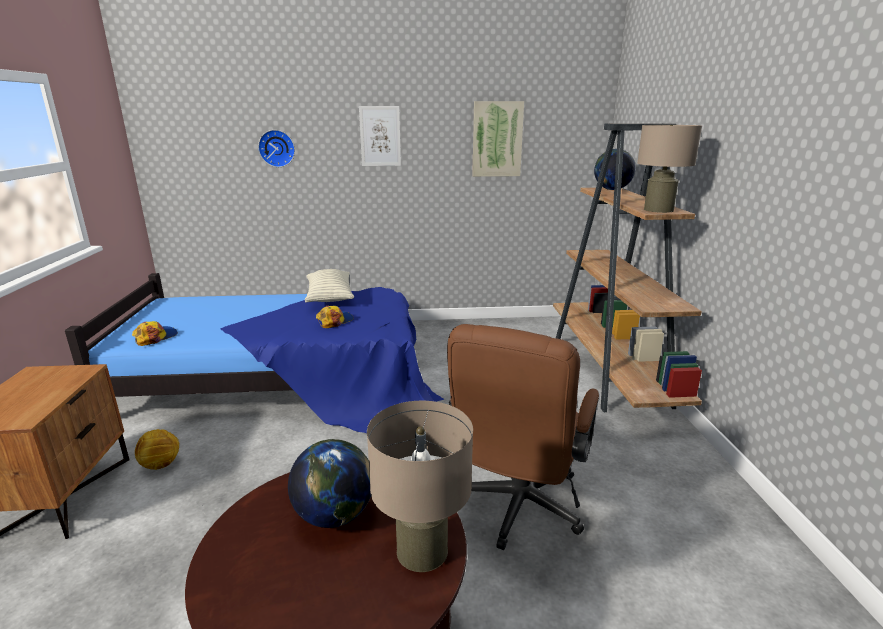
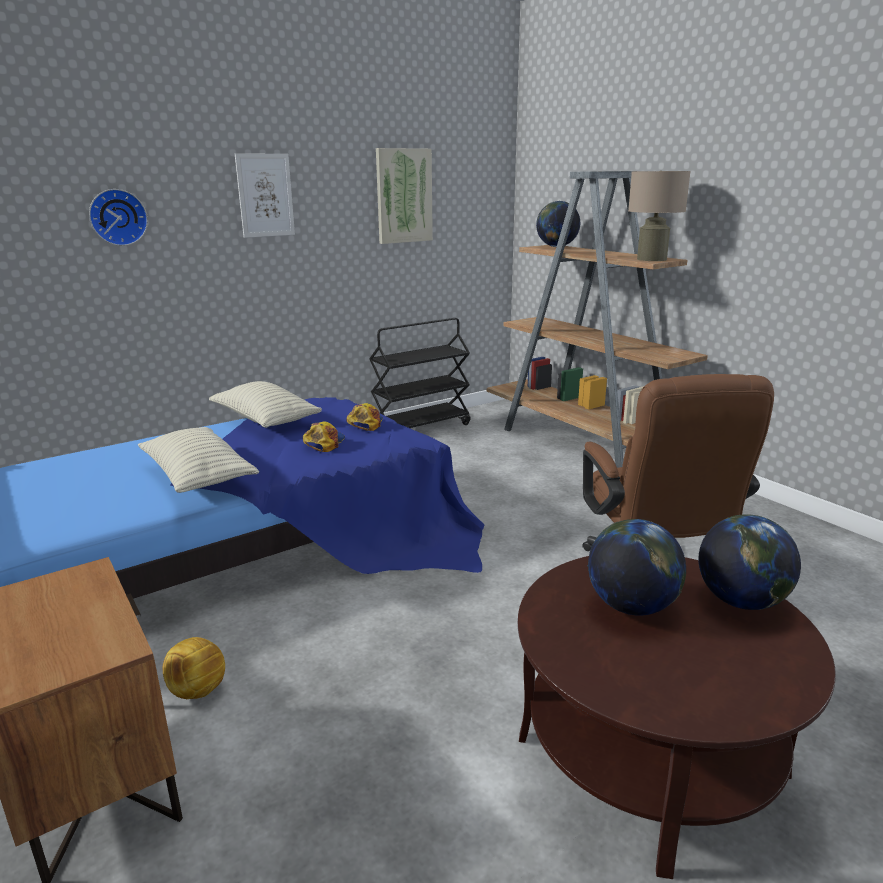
camera: 30 degrees left, 0 degrees up
cap [132,321,178,346] -> cap moved to [346,403,383,431]
beige table lamp [367,401,473,572] -> globe [698,514,801,610]
none -> pillow [138,427,259,493]
none -> black cart [369,318,470,428]

